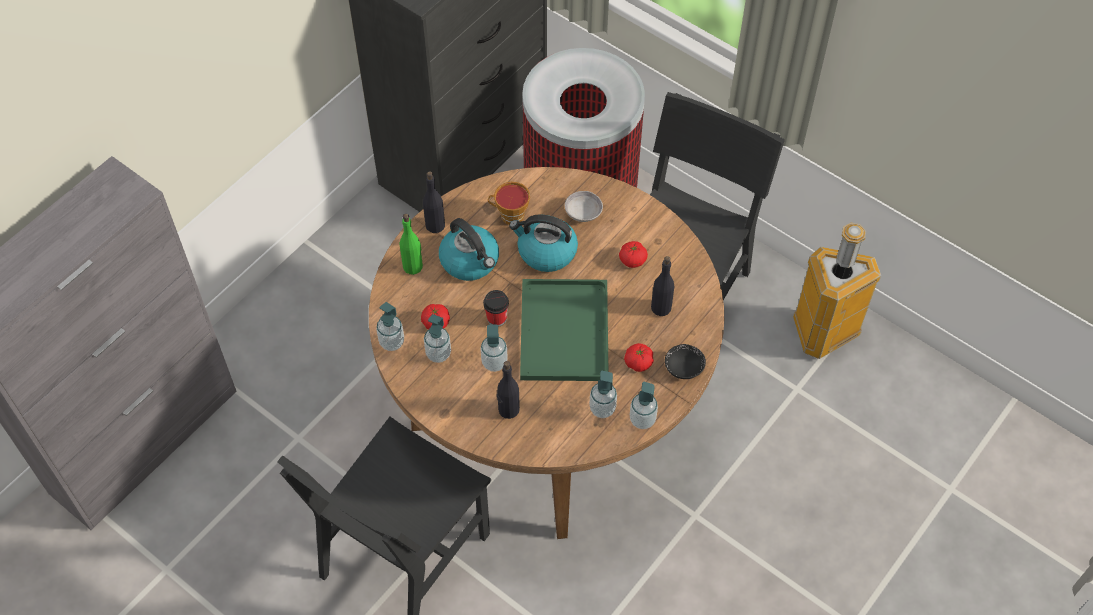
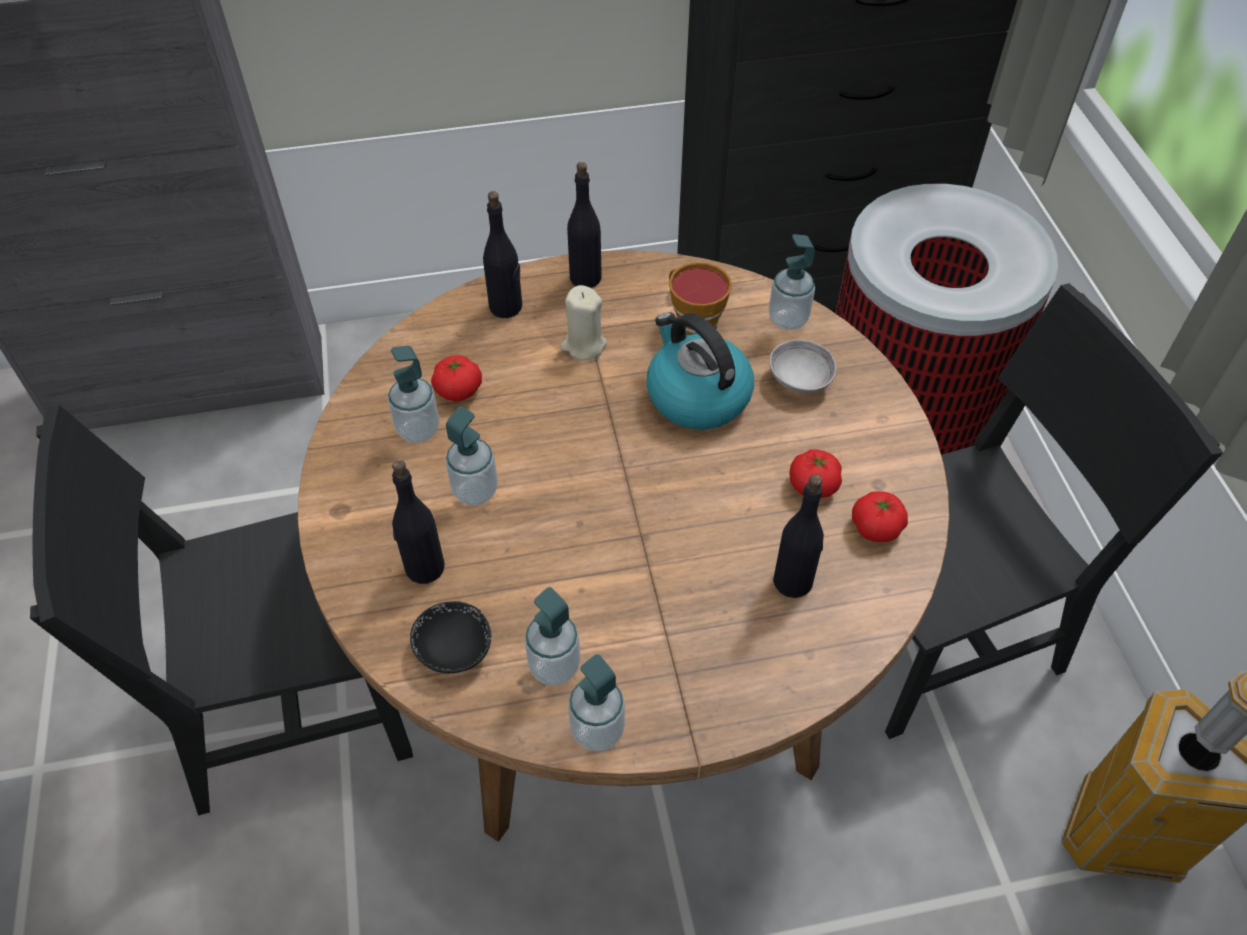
camera: 40 degrees right, 5 degrees down
soap dispenser [376,302,404,351] -> soap dispenser moved to [769,234,815,330]
green bottle [400,214,423,275] -> black bottle [483,191,522,318]
kettle [439,218,499,281] -> beige candle [560,285,607,360]
cup [483,290,509,327] -> none
green tray [520,279,609,381] -> none
tomato [624,343,654,372] -> tomato moved to [852,491,908,542]
black bowl [665,344,706,379] -> black bowl moved to [410,601,491,673]

